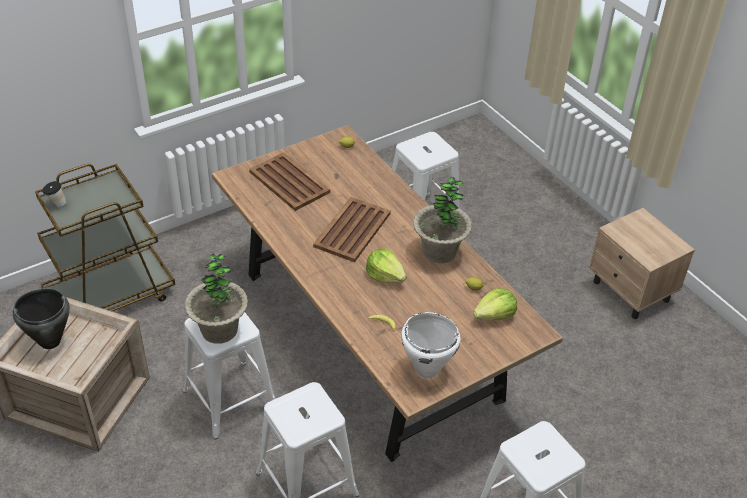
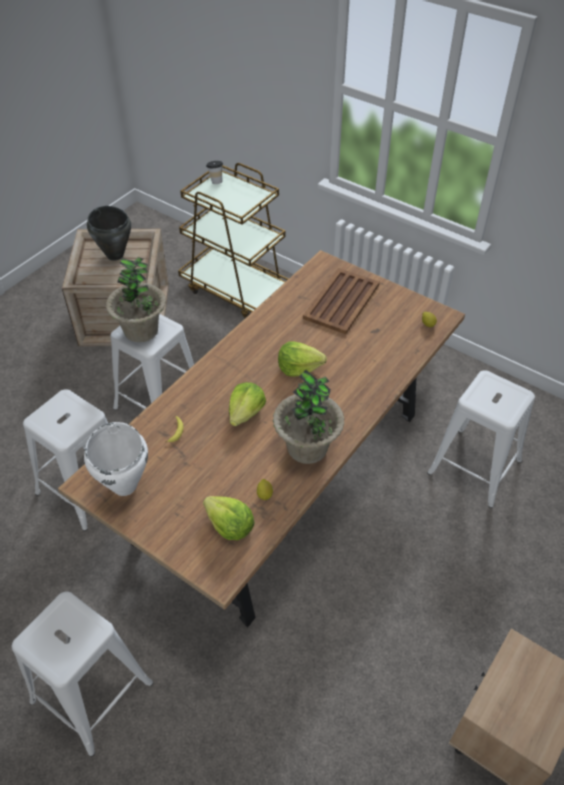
camera: 70 degrees right, 5 degrees up
brown tray [313,197,391,262] -> lettuce [278,341,327,377]

